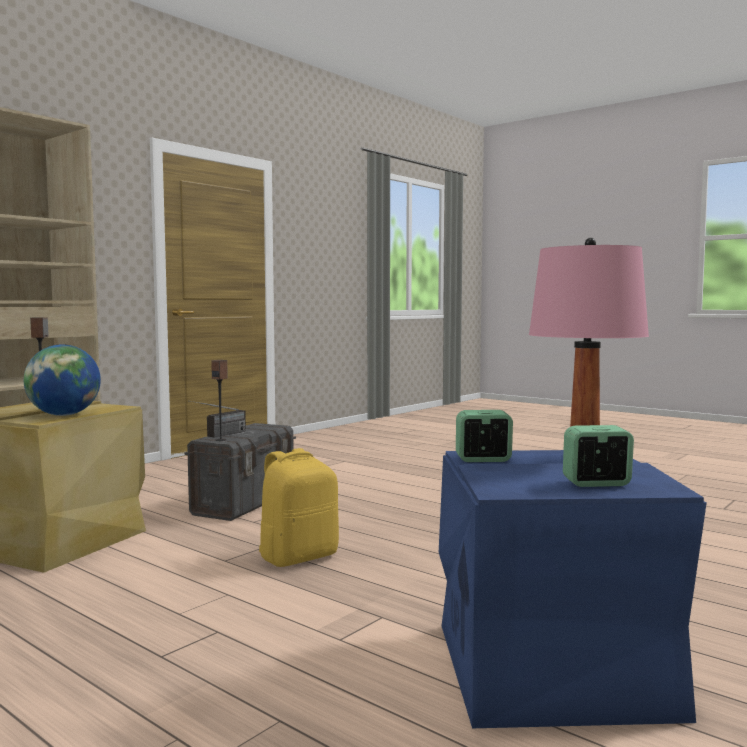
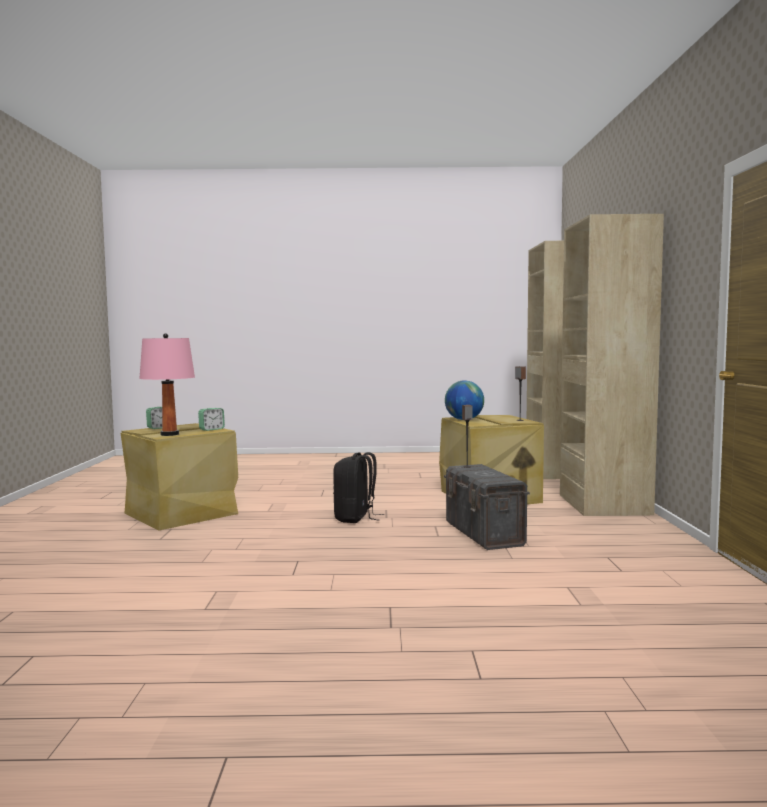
camera: 140 degrees right, 0 degrees up
radio [188,400,246,438] -> none
yellow backpack [259,448,339,567] -> black backpack [333,452,384,523]
blue storage box [439,450,707,728] -> beige storage box [121,423,238,530]

